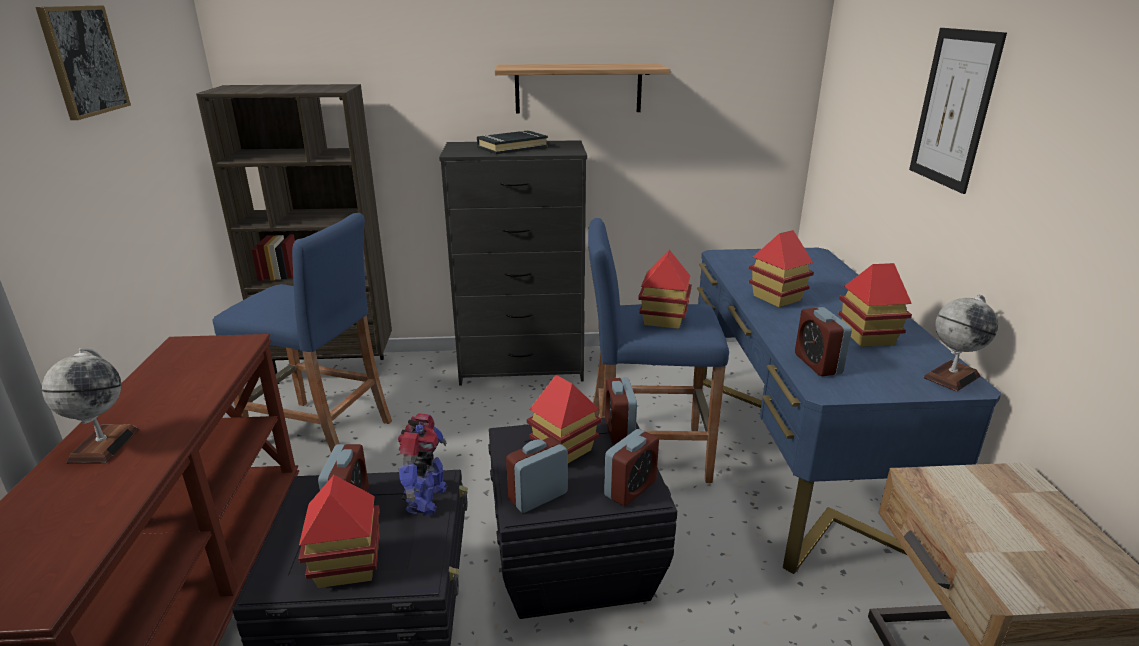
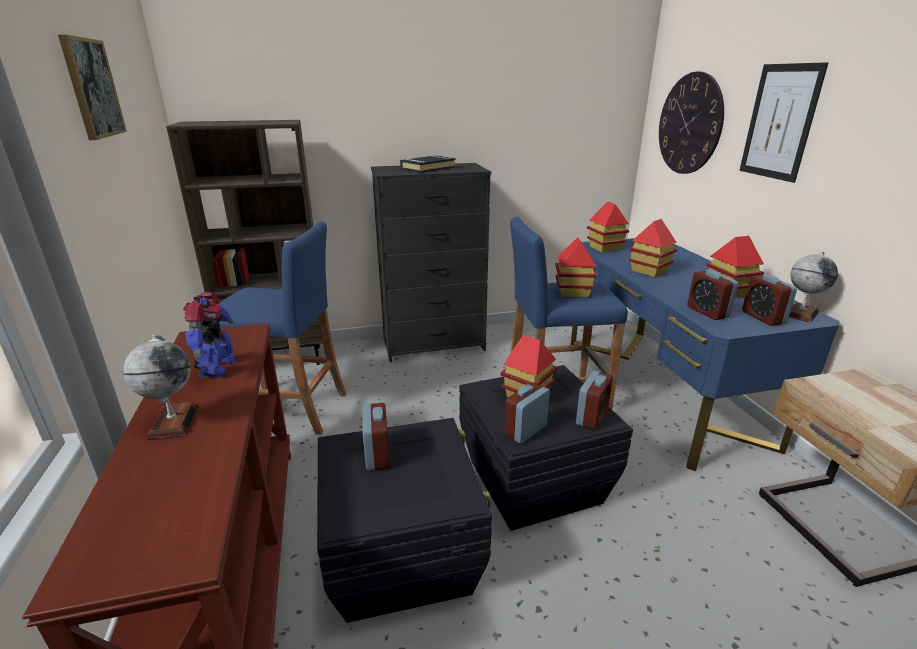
camera: 10 degrees left, 0 degrees up
toy house [298,475,380,588] -> toy house moved to [587,201,629,253]
toy robot [398,413,448,516] -> toy robot moved to [183,292,237,379]
shelf [495,64,671,114] -> none
alarm clock [605,377,637,444] -> alarm clock moved to [742,274,797,326]
none -> wall clock [659,72,724,174]

